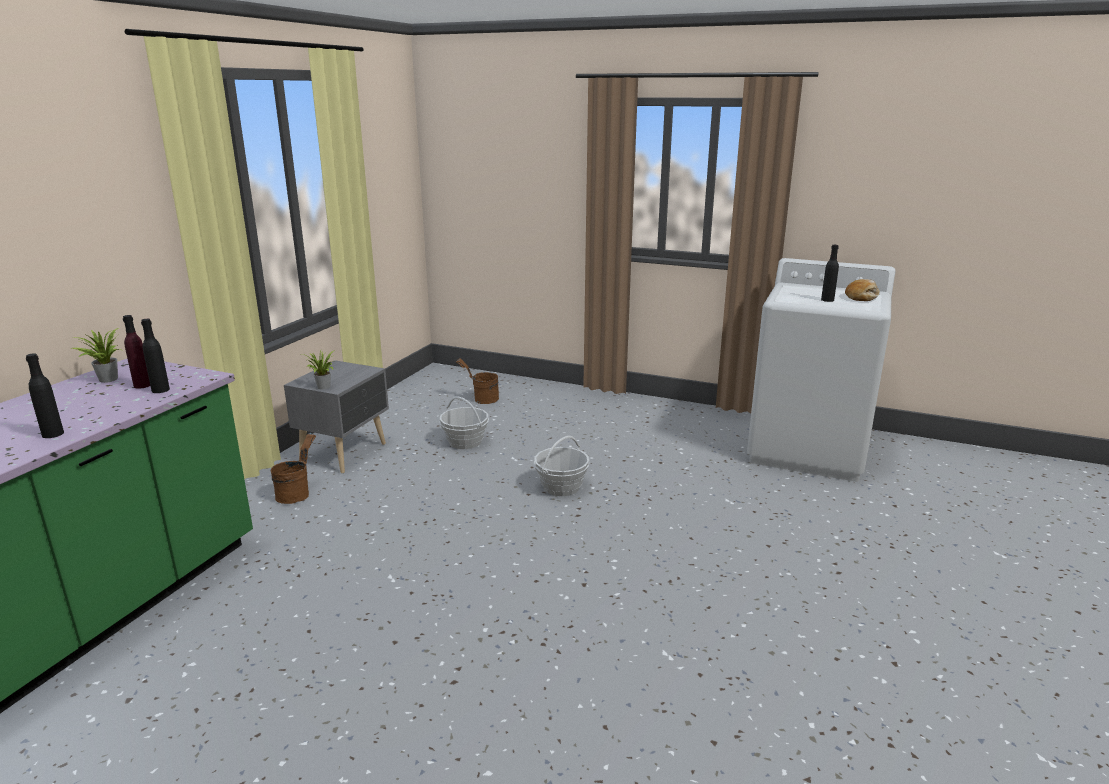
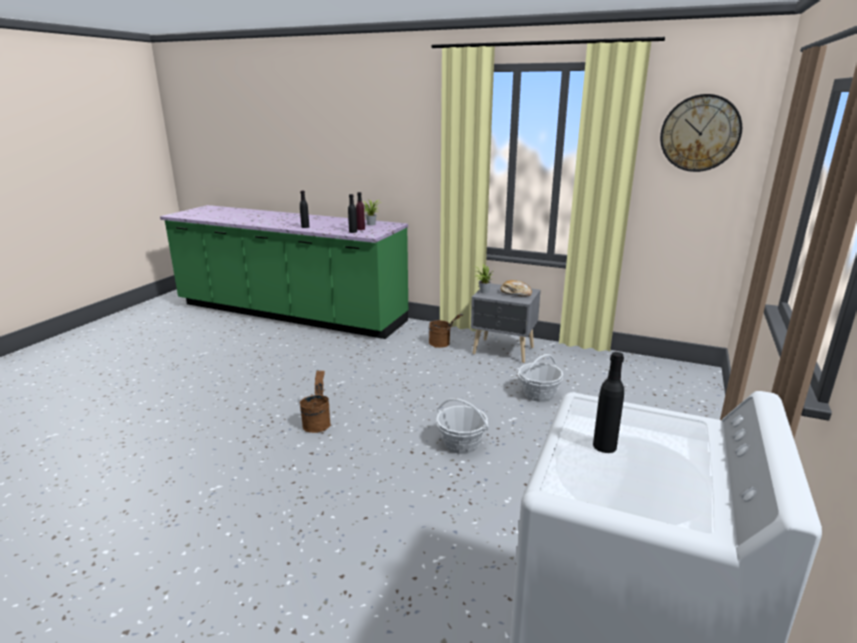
camera: 90 degrees right, 0 degrees up
brown bucket [456,358,499,404] -> brown bucket moved to [300,370,331,433]
bread [845,279,880,301] -> bread moved to [501,280,532,296]
none -> wall clock [660,94,742,172]

